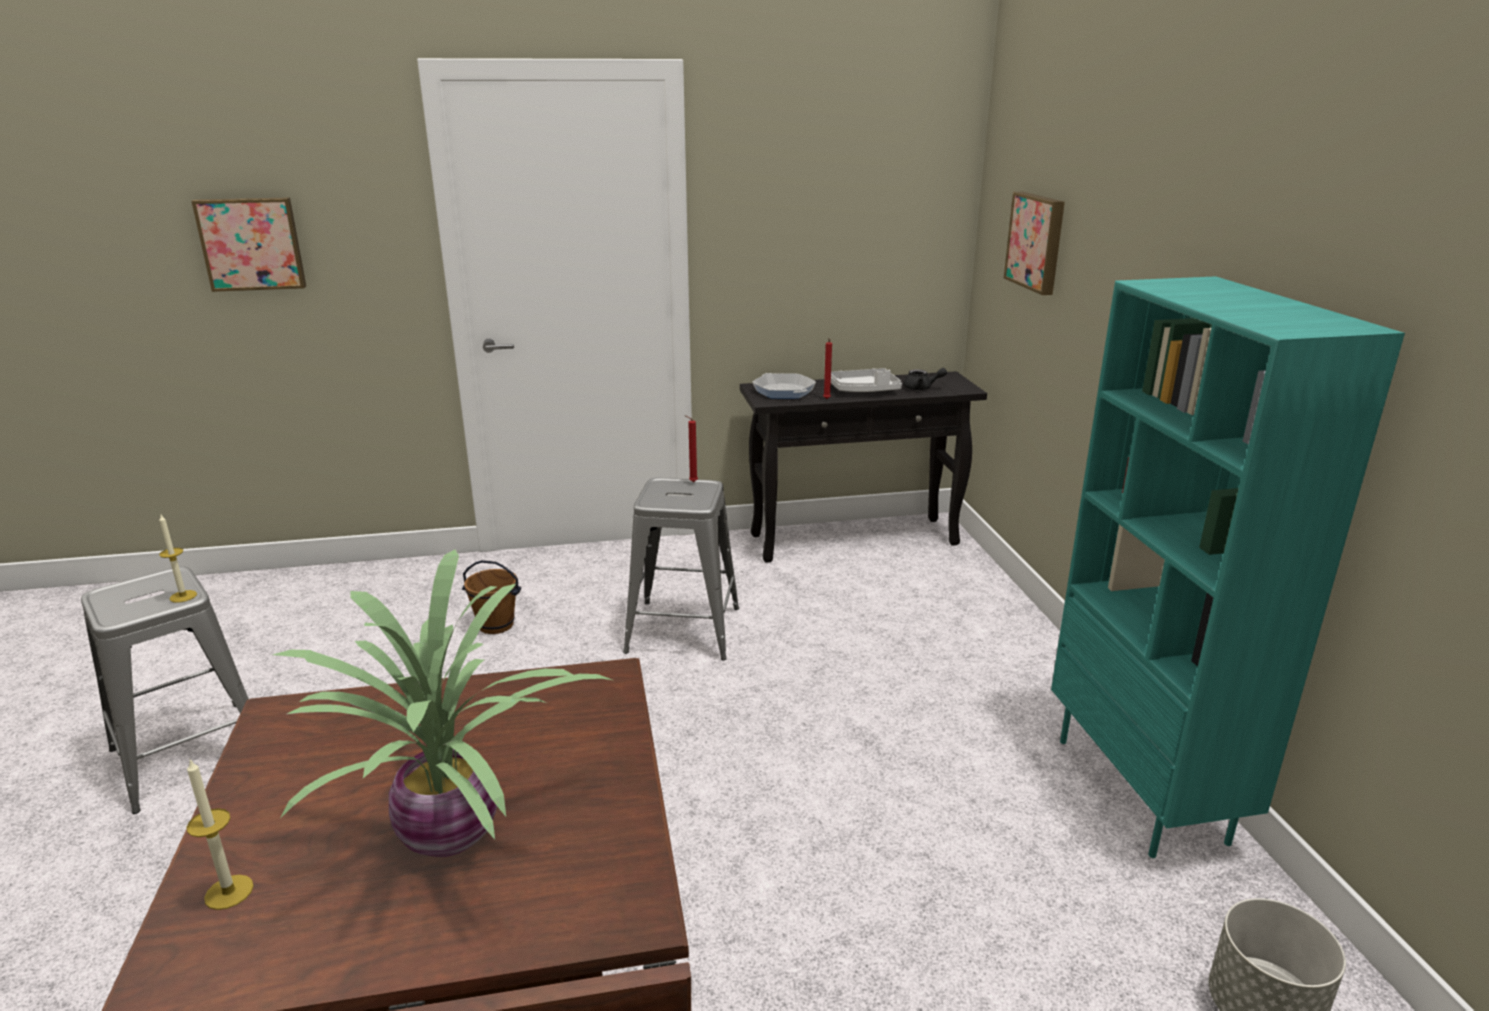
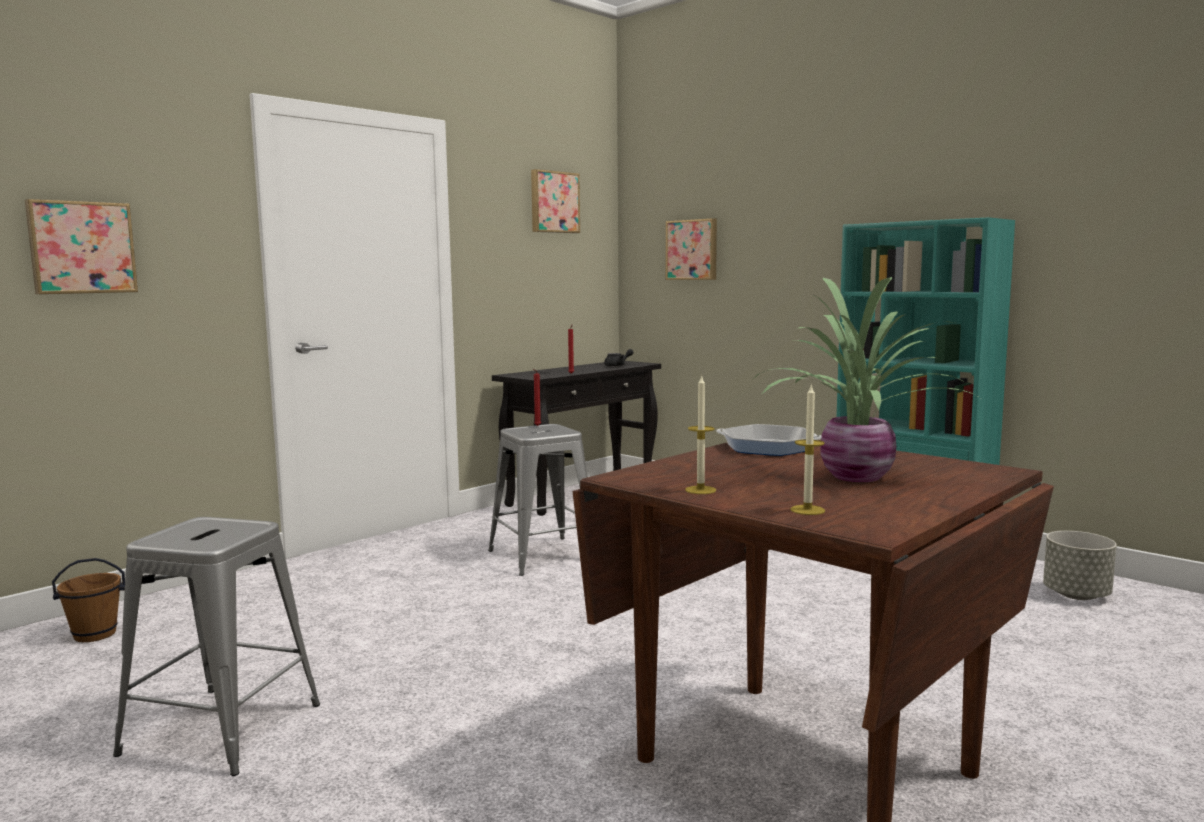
camera: 35 degrees left, 15 degrees down
candle [159,515,197,603] -> candle moved to [685,375,716,494]
brown bucket [462,560,521,634] -> brown bucket moved to [52,558,125,642]
frying pan [752,373,816,399] -> frying pan moved to [717,424,822,456]
grey tray [831,368,902,392] -> none
none -> picture [531,169,580,233]

